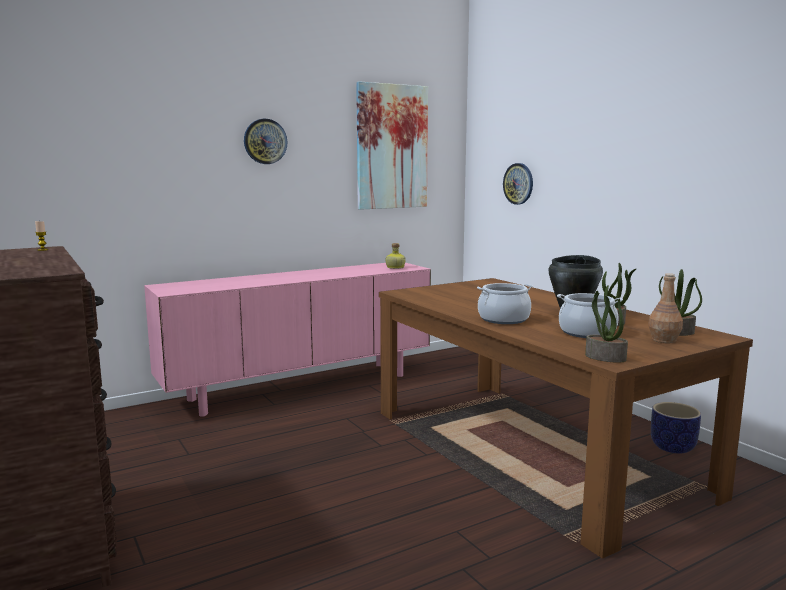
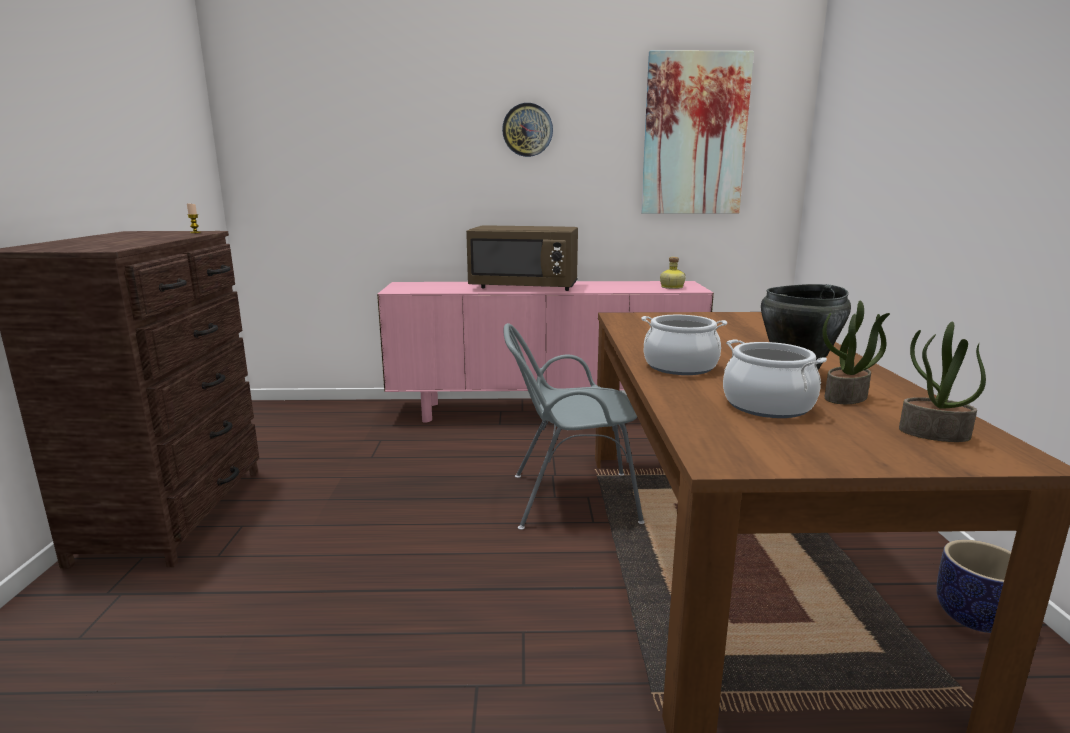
camera: 30 degrees right, 5 degrees up
wall clock [503,163,533,205] -> none
potted plant [585,285,628,363] -> none
brown bottle [648,273,683,343] -> none
none -> brown microwave [466,225,578,291]
none -> grey chair [503,323,645,530]

